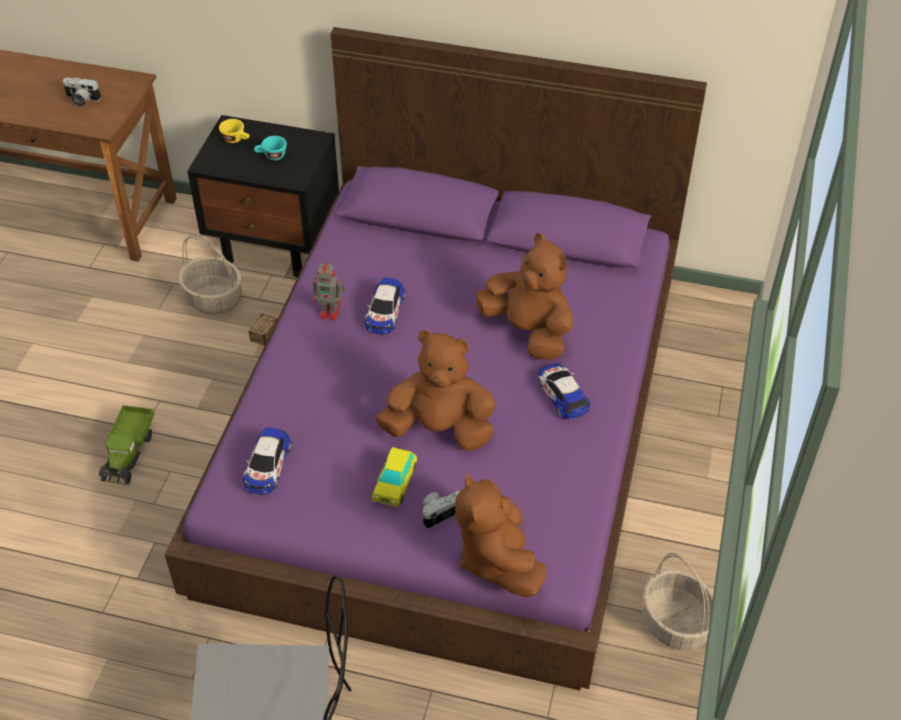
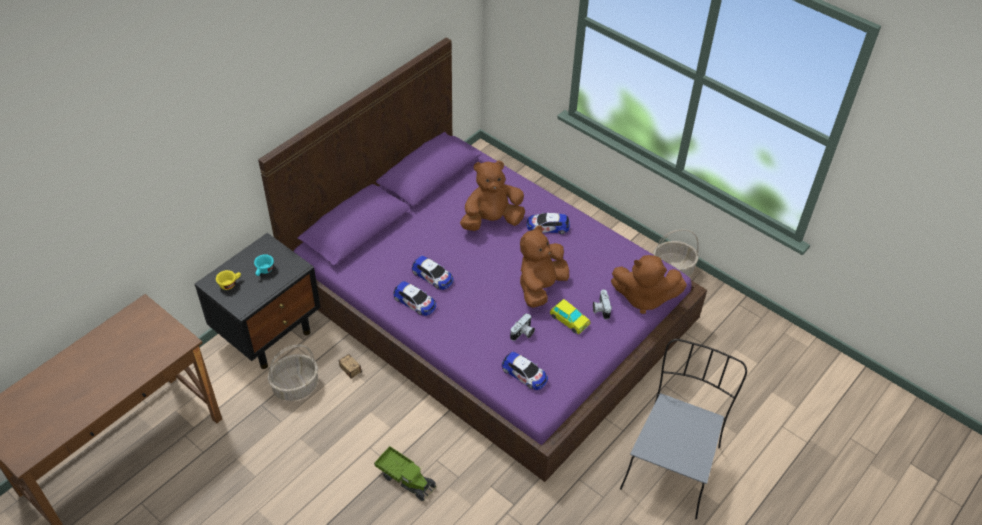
camera: 65 degrees left, 0 degrees up
camera [63,78,101,107] -> camera moved to [510,314,535,341]
toy robot [312,261,345,321] -> toy car [393,281,436,316]

